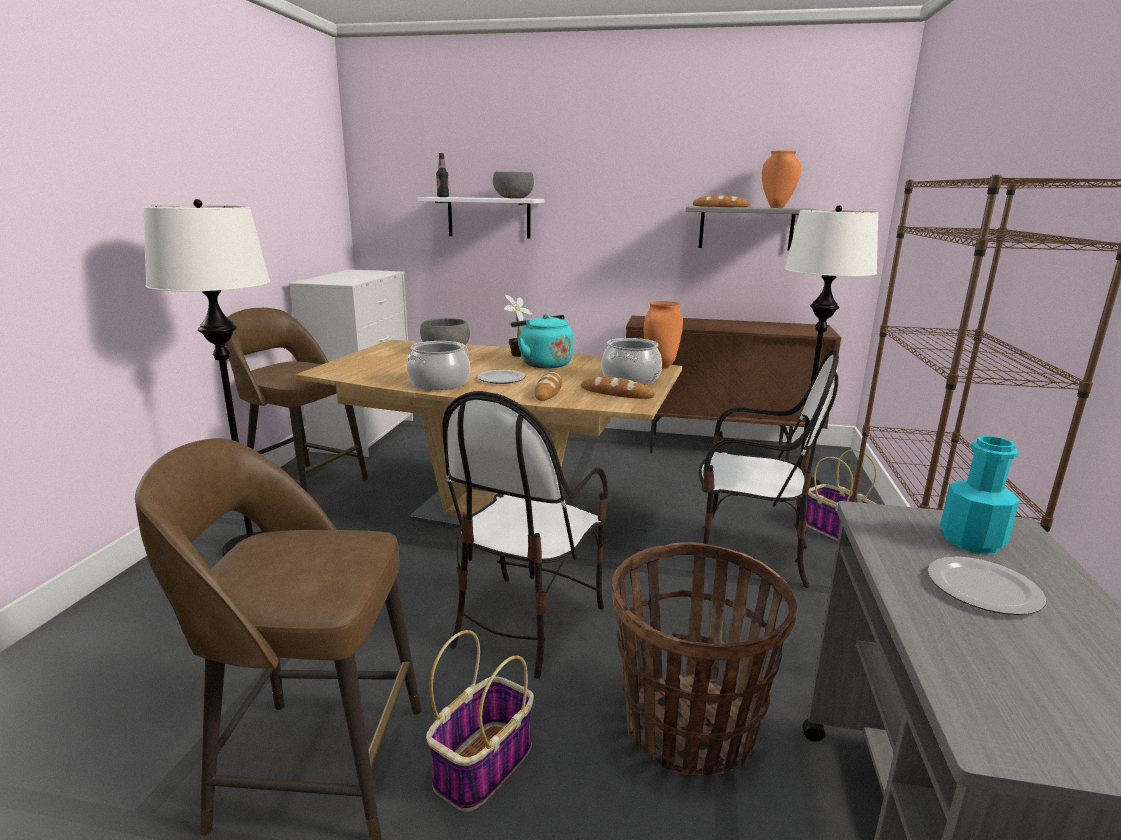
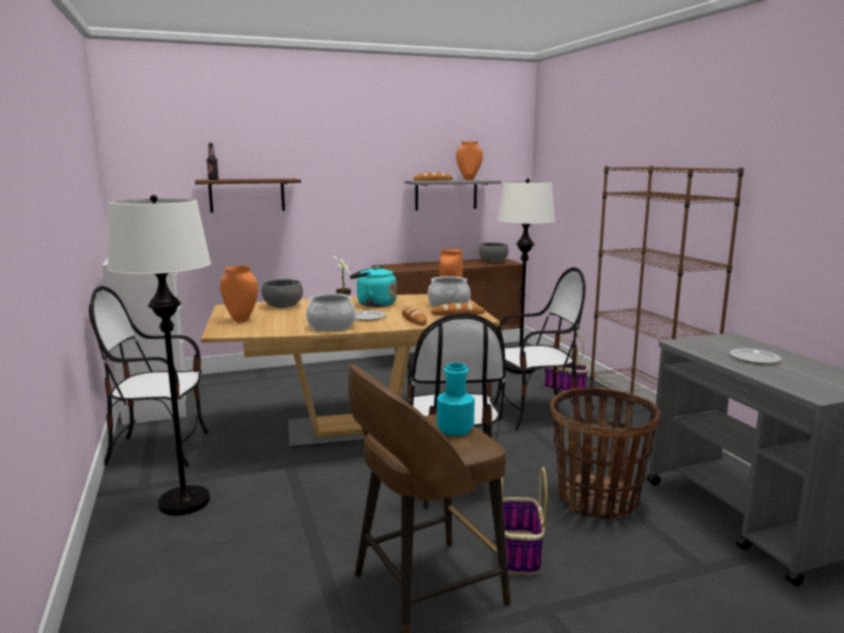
camera: 30 degrees left, 5 degrees down
brown stool [225,308,368,492] -> chair [89,286,209,467]
white shelf [418,197,544,238] -> brown shelf [195,178,301,213]
grey bowl [493,172,534,198] -> grey bowl moved to [478,243,509,263]
turquoise bottle [940,436,1020,553] -> turquoise bottle moved to [437,363,475,436]
none -> orange vase [220,266,258,322]

